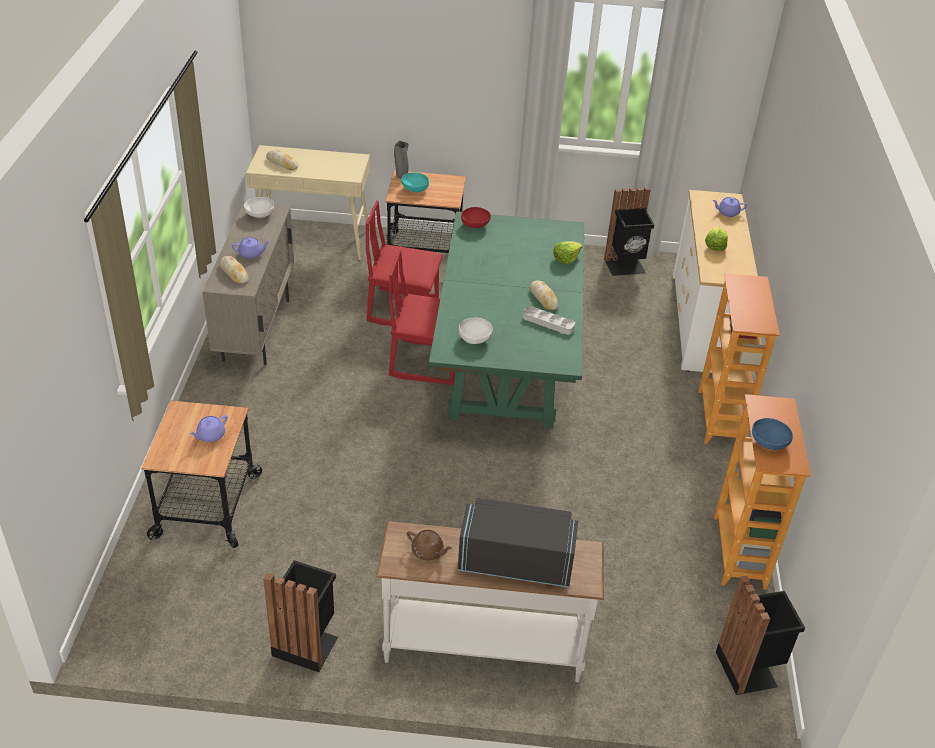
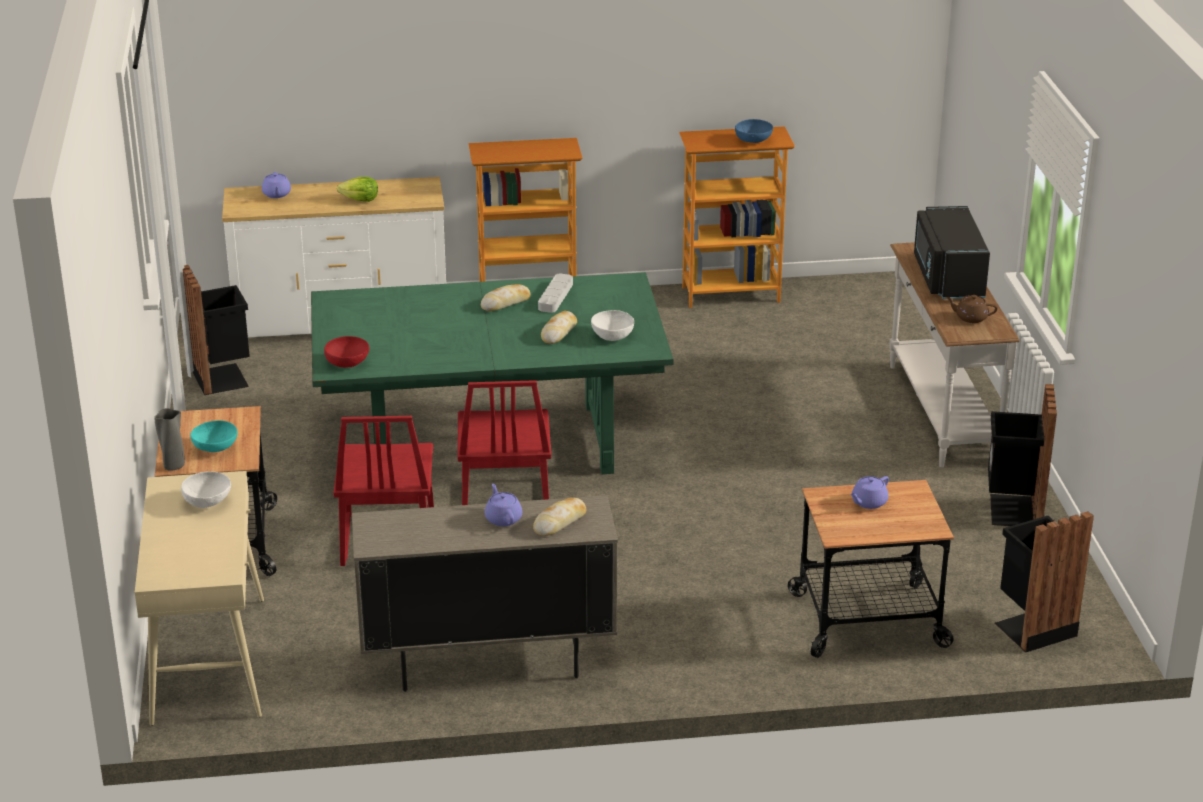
camera: 100 degrees left, 10 degrees down
purple teapot [190,415,228,442] -> purple teapot turned 105 degrees clockwise [851,476,889,509]
white bowl [244,197,274,218] -> white bowl moved to [181,472,231,508]
bread [266,150,298,170] -> bread moved to [541,311,577,344]
brown teapot [406,530,452,560] -> brown teapot turned 90 degrees counterclockwise [946,295,998,323]
lettuce [553,241,582,265] -> none
black trash can [716,576,805,695] -> black trash can moved to [995,511,1094,652]

